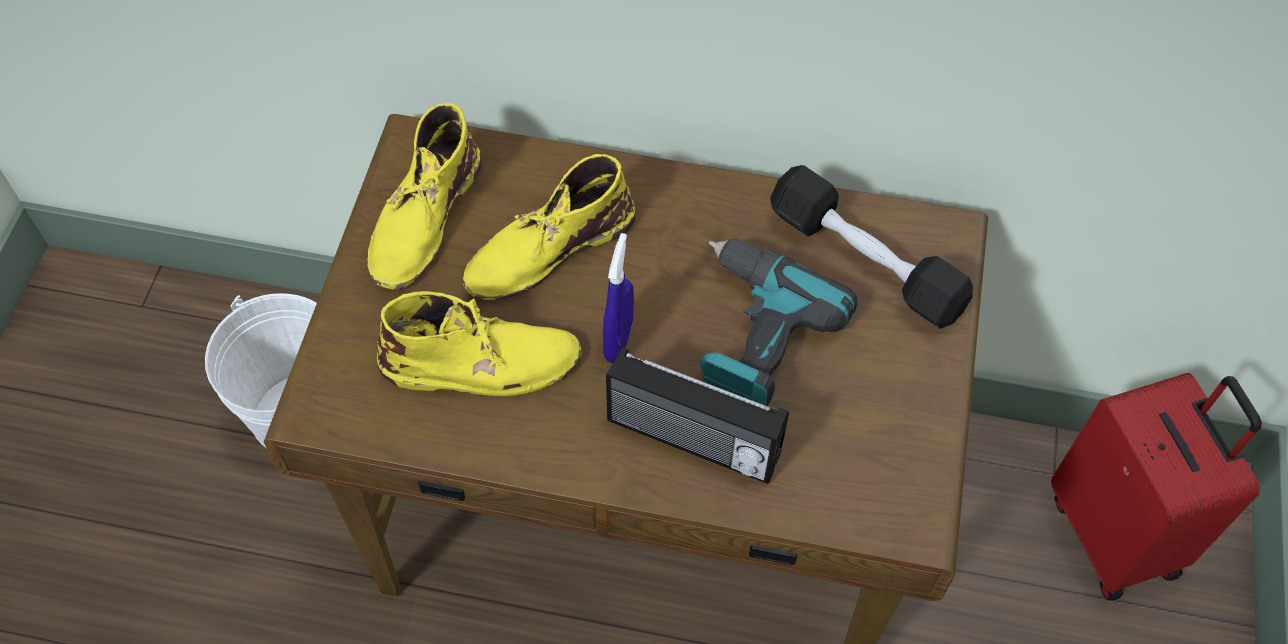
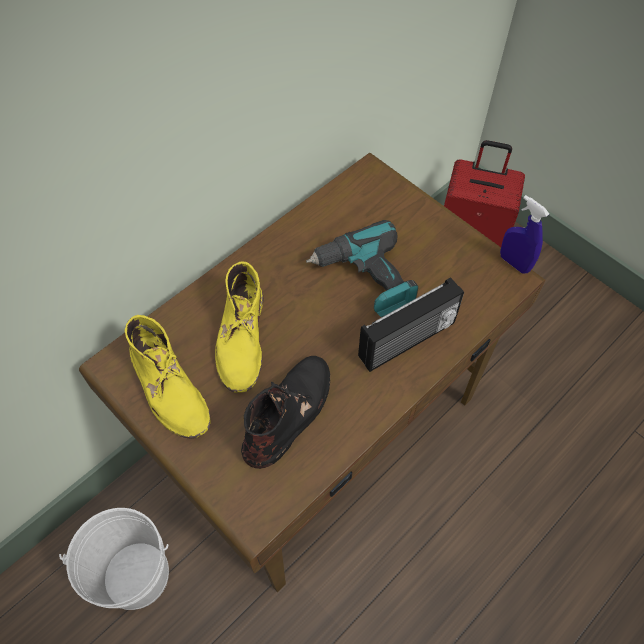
camera: 55 degrees left, 0 degrees up
yellow boot [377,291,581,396] -> black boot [241,356,330,469]
blue spray bottle [603,233,634,363] -> blue spray bottle moved to [500,195,549,273]
black dumbbell [770,165,973,328] -> none

